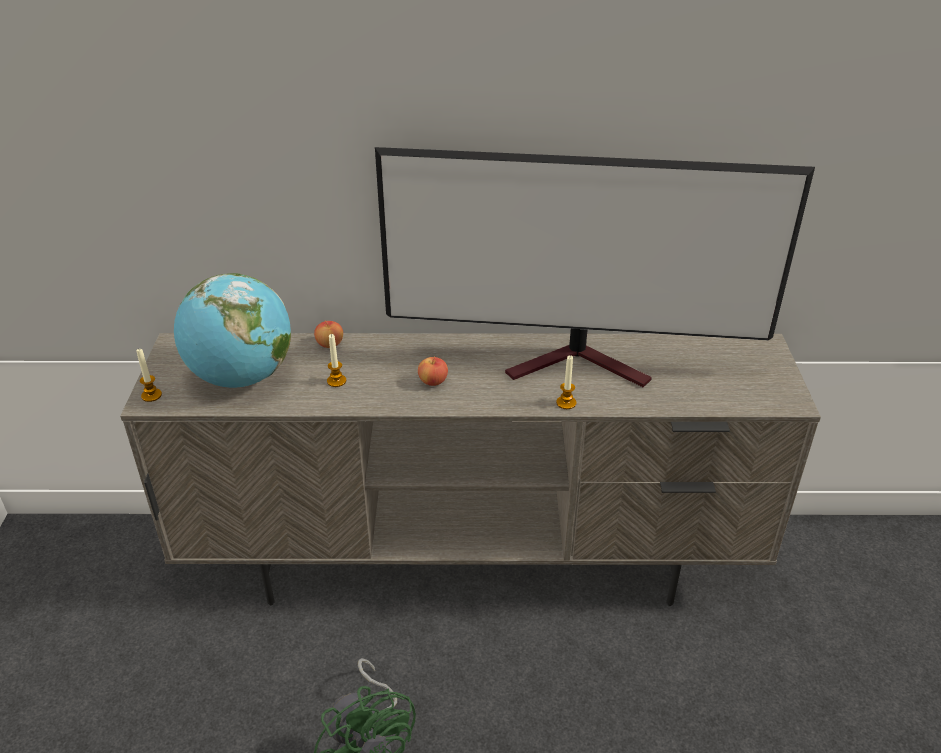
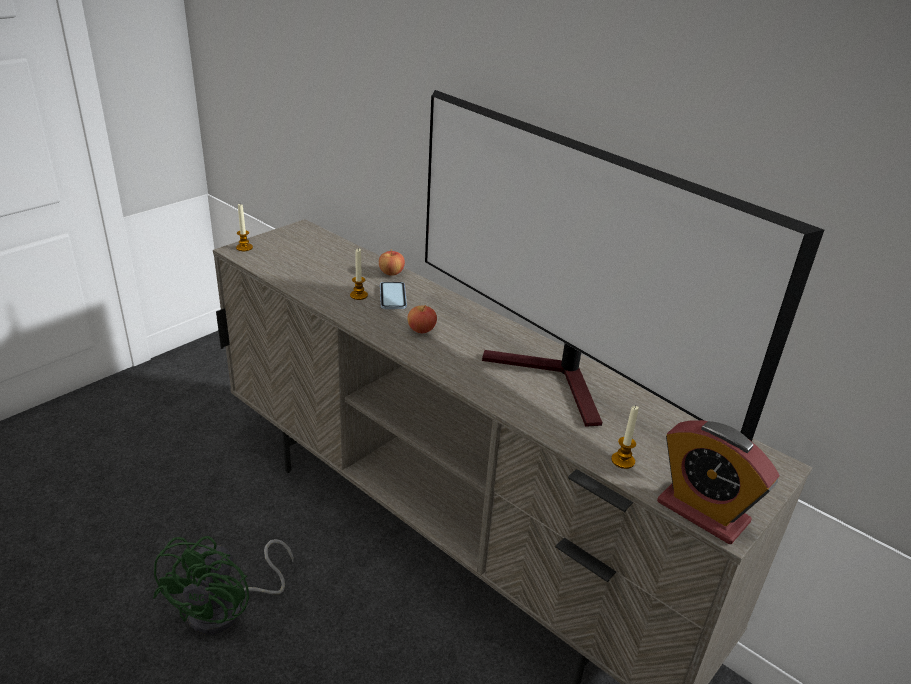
camera: 40 degrees right, 5 degrees down
globe [174,273,291,388] -> none
candle [556,355,576,409] -> candle moved to [611,405,639,469]
none -> phone [380,282,407,309]
none -> alarm clock [657,420,780,544]

